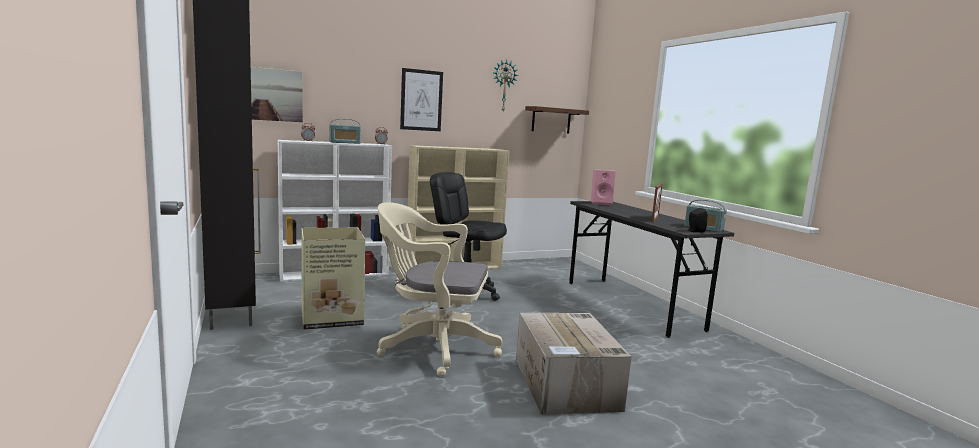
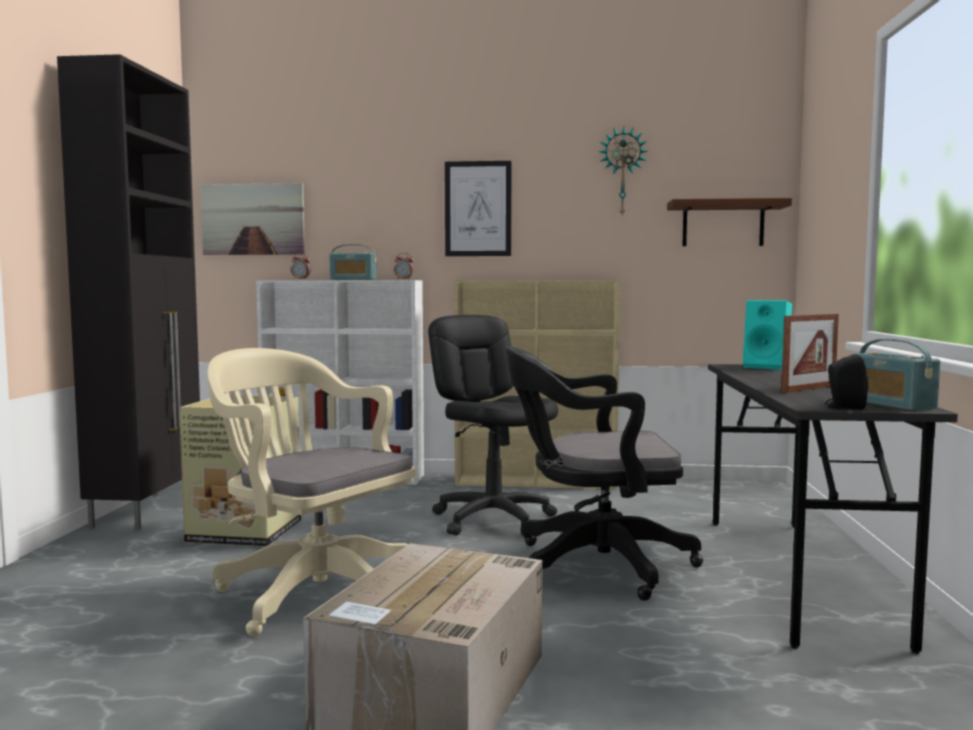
camera: 30 degrees right, 5 degrees down
pink speaker [591,170,616,205] -> turquoise speaker [743,300,792,370]
none -> black office chair [505,346,703,601]

